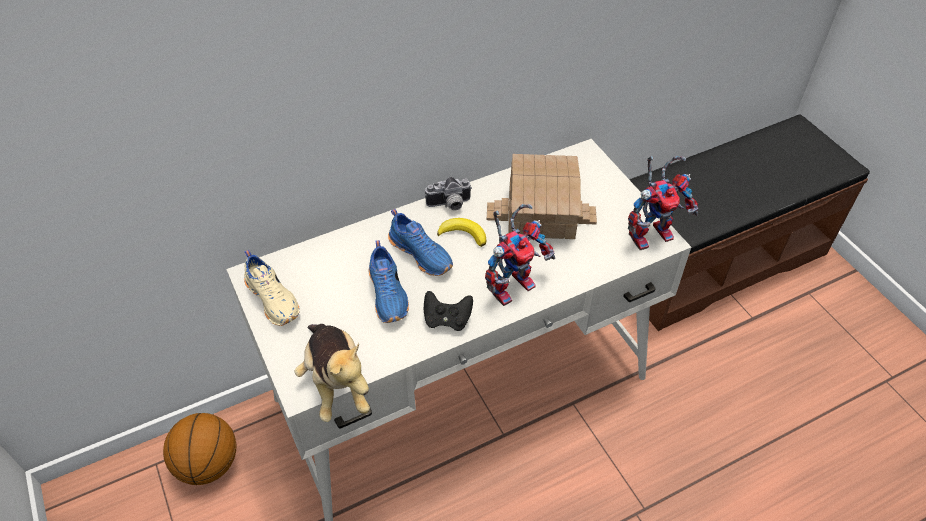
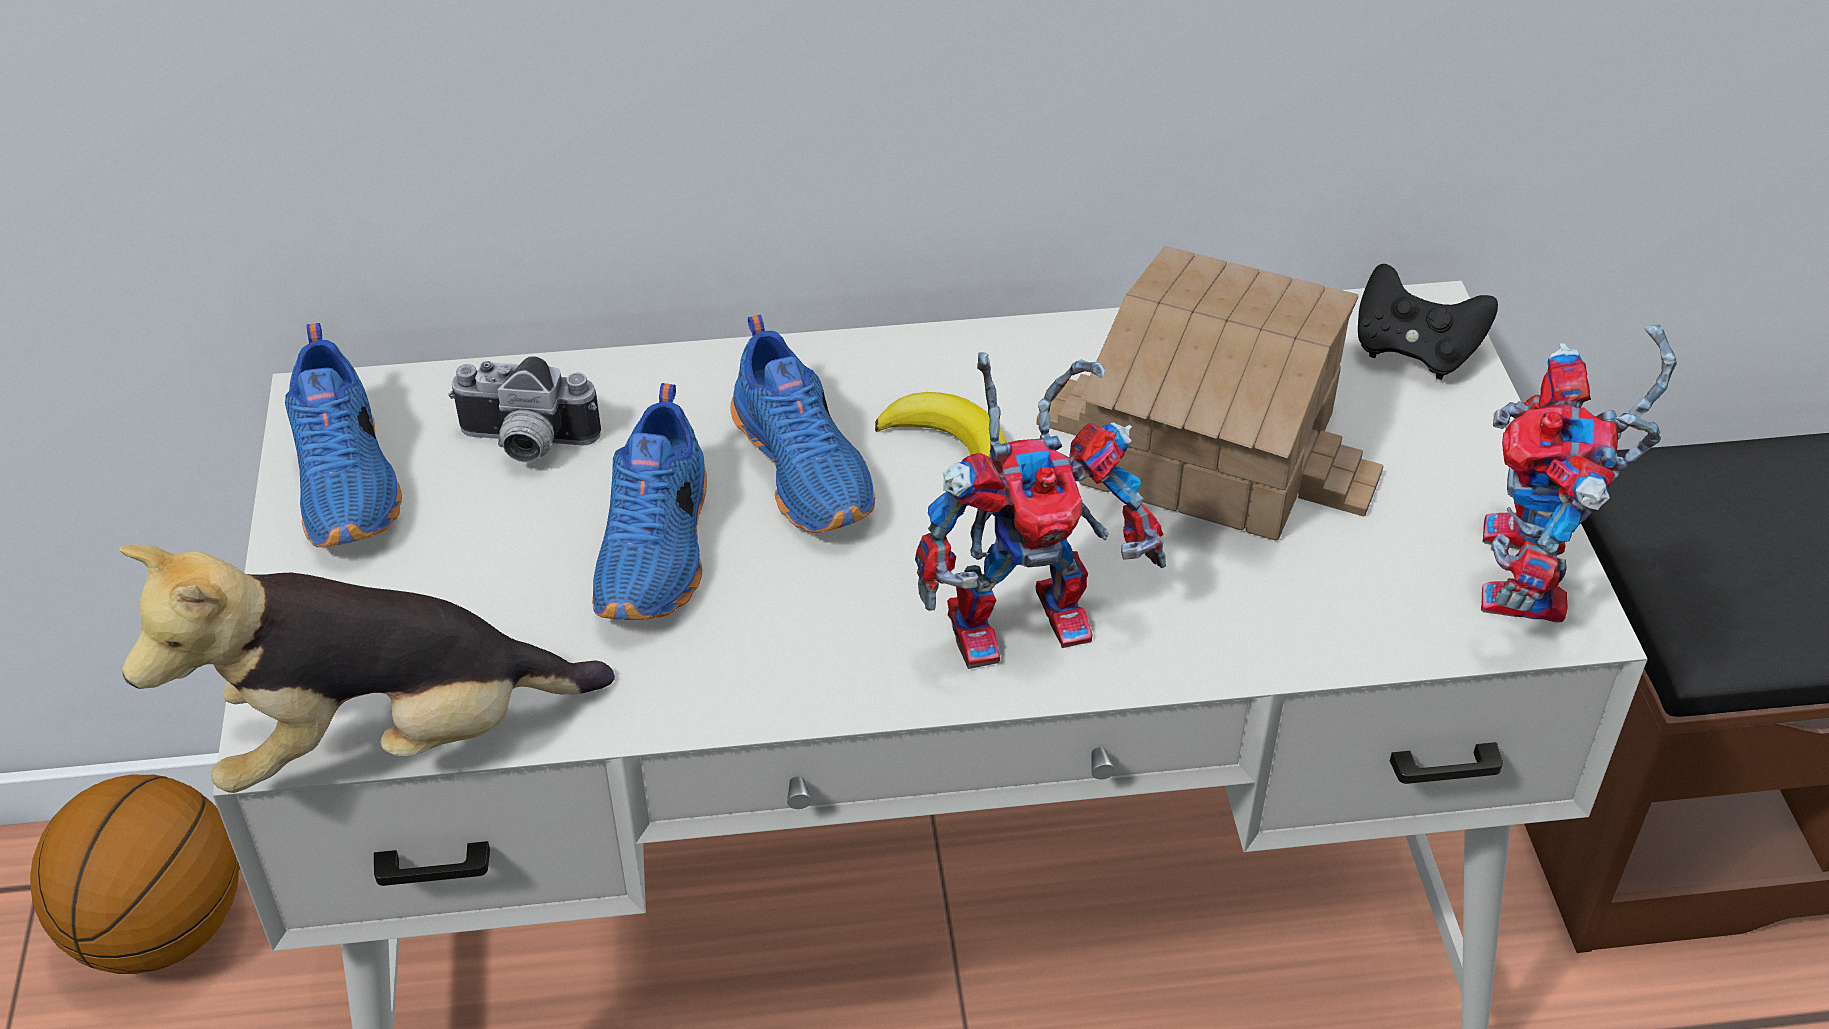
camera: 20 degrees right, 5 degrees down
beige shoe [244,250,300,326] -> blue shoe [285,323,402,547]
plush toy [295,324,370,422] -> plush toy turned 75 degrees clockwise [120,544,615,793]
black game controller [424,291,473,331] -> black game controller moved to [1358,264,1498,380]
camera [425,177,472,211] -> camera moved to [448,356,601,462]
toy robot [628,156,698,250] -> toy robot turned 105 degrees clockwise [1481,325,1677,623]

